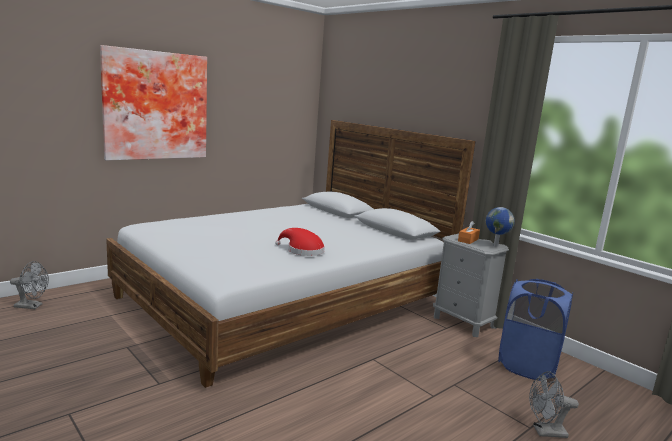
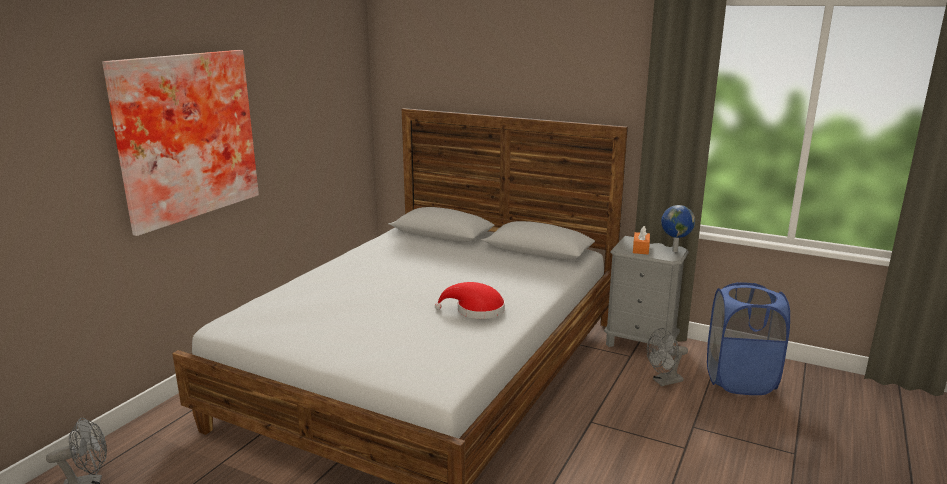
camera: 20 degrees left, 5 degrees up
grey fan [529,371,579,438] -> grey fan moved to [647,328,688,386]

